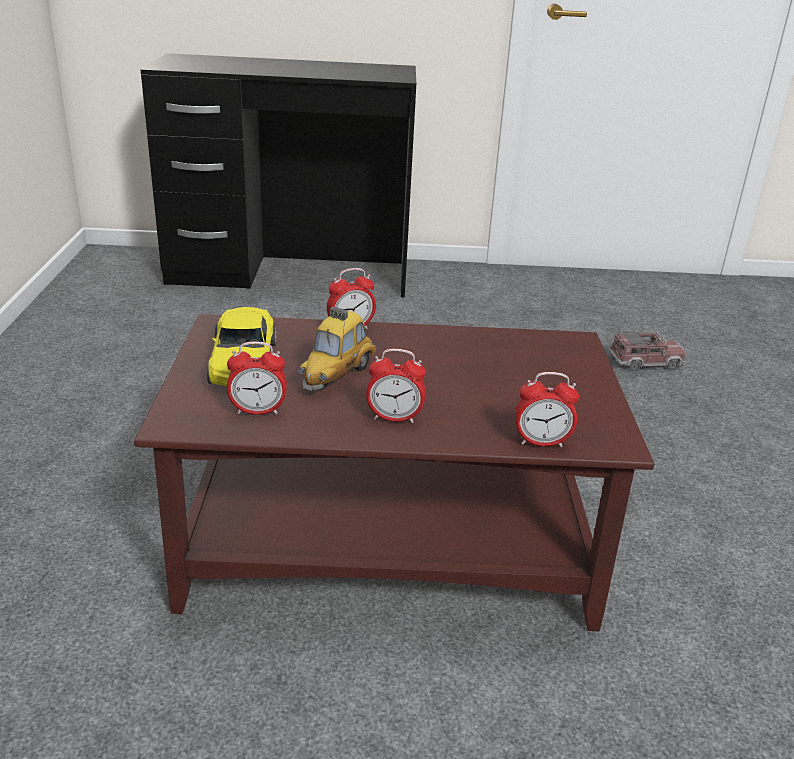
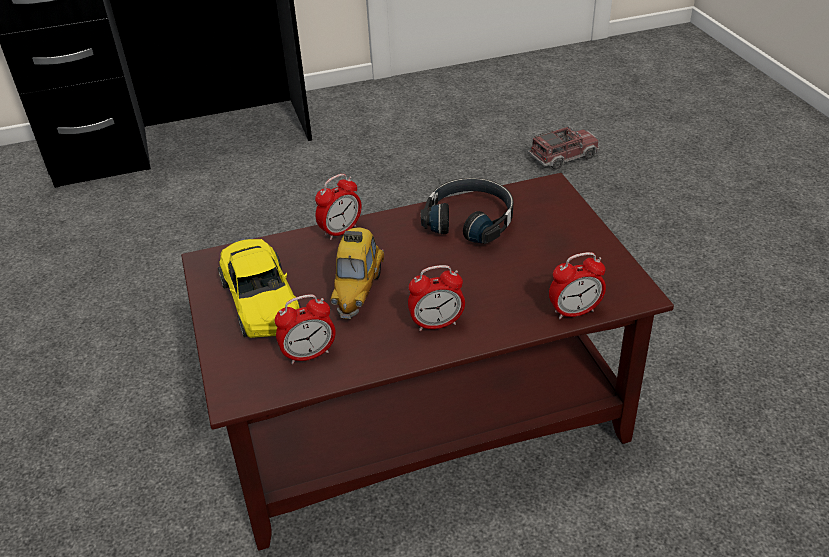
camera: 15 degrees left, 10 degrees up
none -> black headphones [421,178,514,244]

